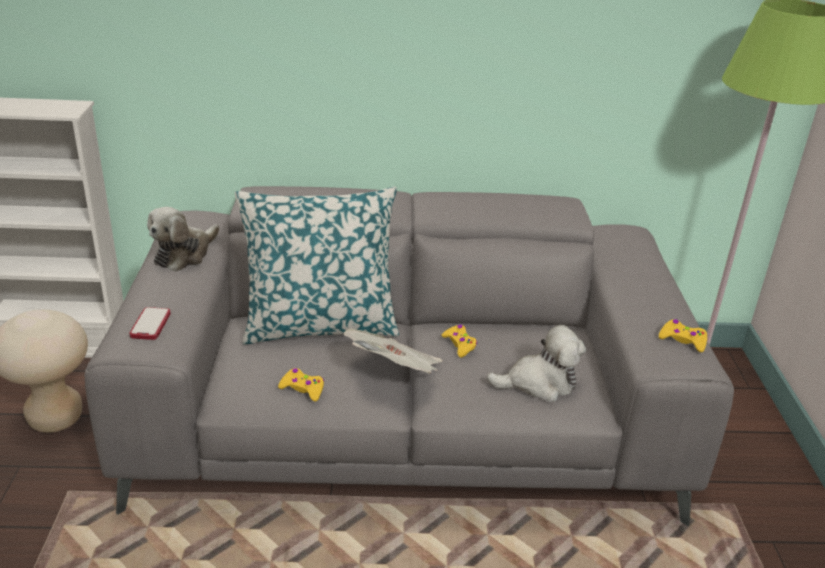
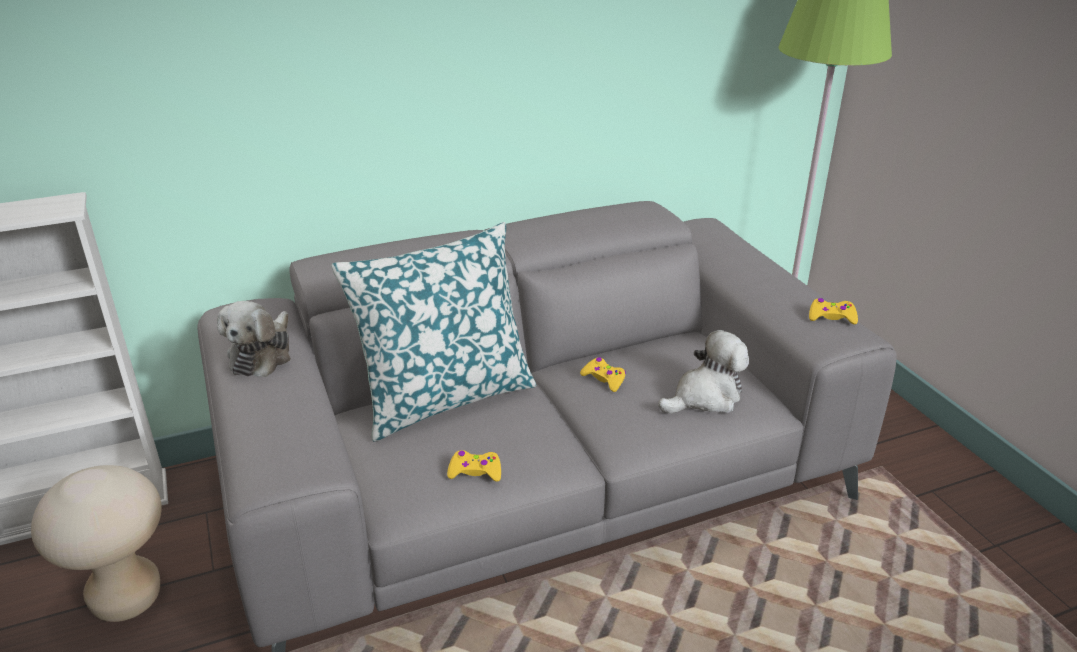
camera: 20 degrees left, 0 degrees up
phone [129,307,171,340] -> none
newspaper [344,328,442,373] -> none

